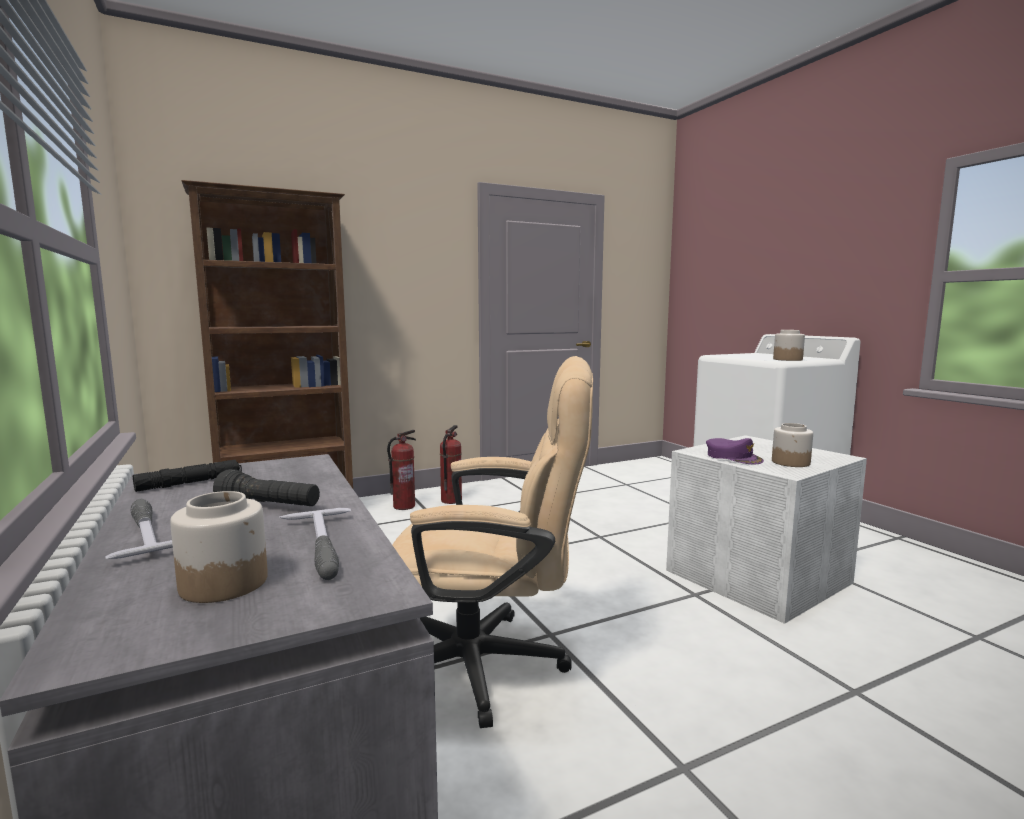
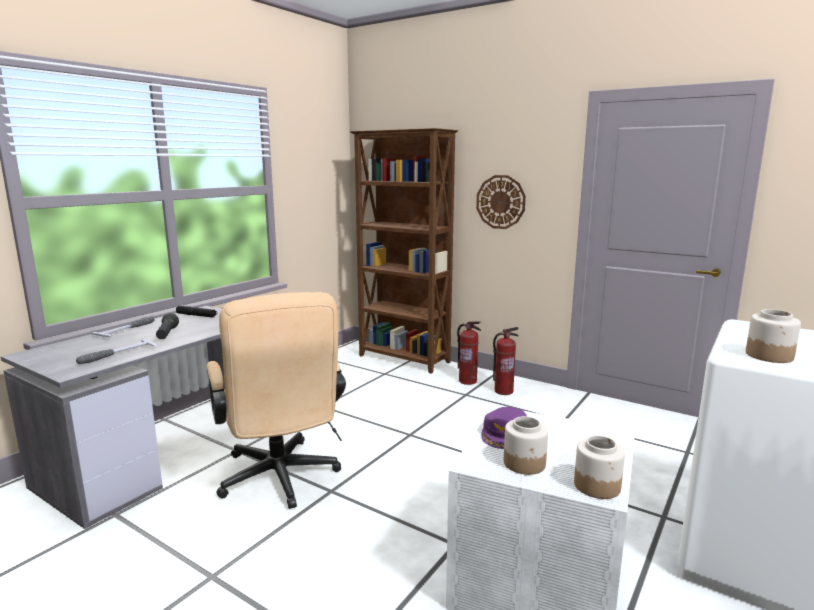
camera: 60 degrees right, 5 degrees up
jar [170,491,268,603] -> jar moved to [574,435,625,499]
none -> wall clock [476,175,526,229]

